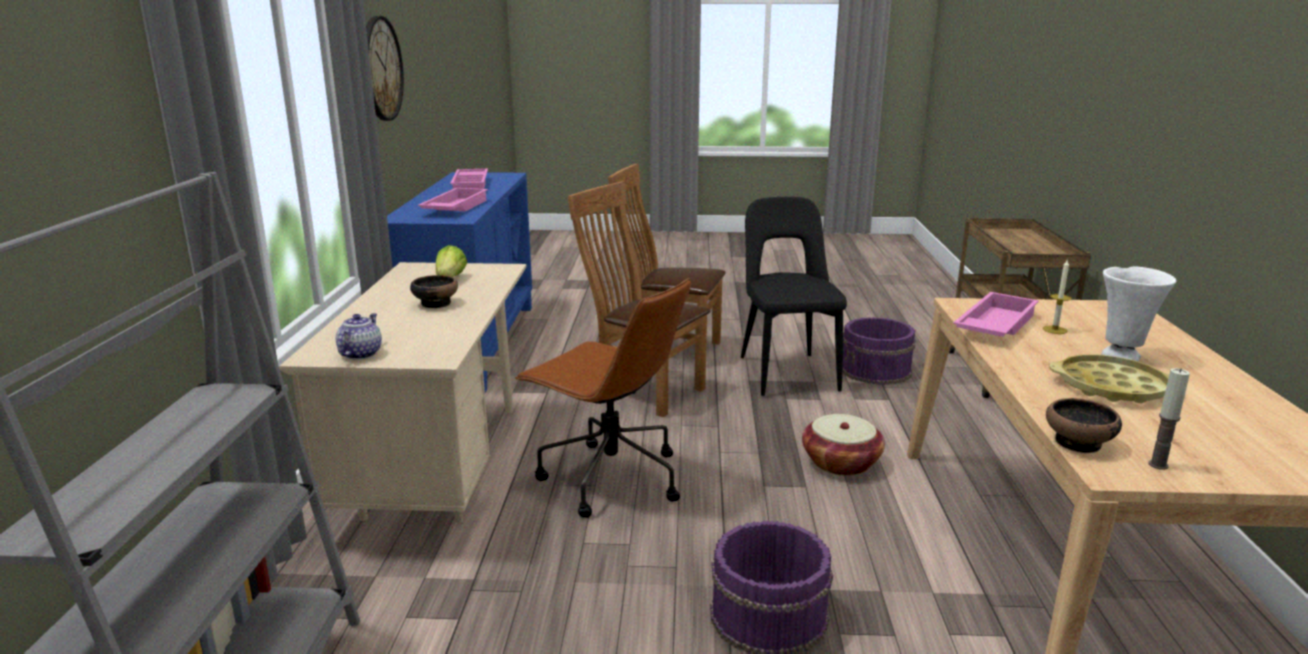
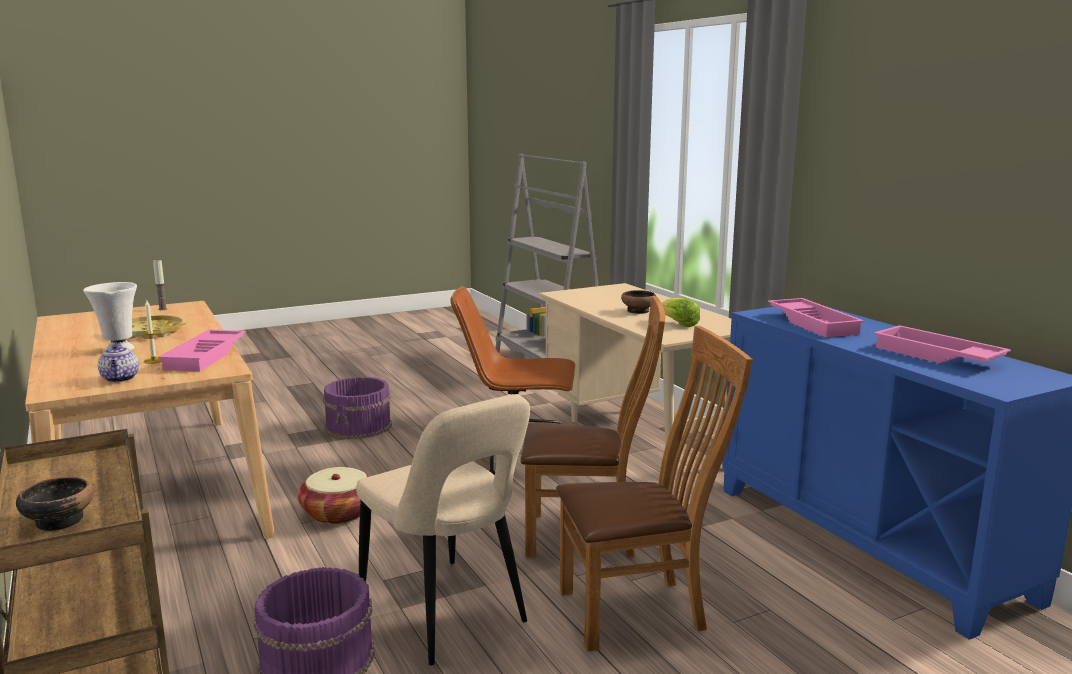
camera: 150 degrees right, 5 degrees down
teapot [336,313,382,360] -> teapot moved to [98,344,139,383]
wall clock [366,16,404,121] -> none
black chair [741,197,847,396] -> beige chair [356,394,530,665]
bowl [1046,398,1122,453] -> bowl moved to [16,477,94,531]

